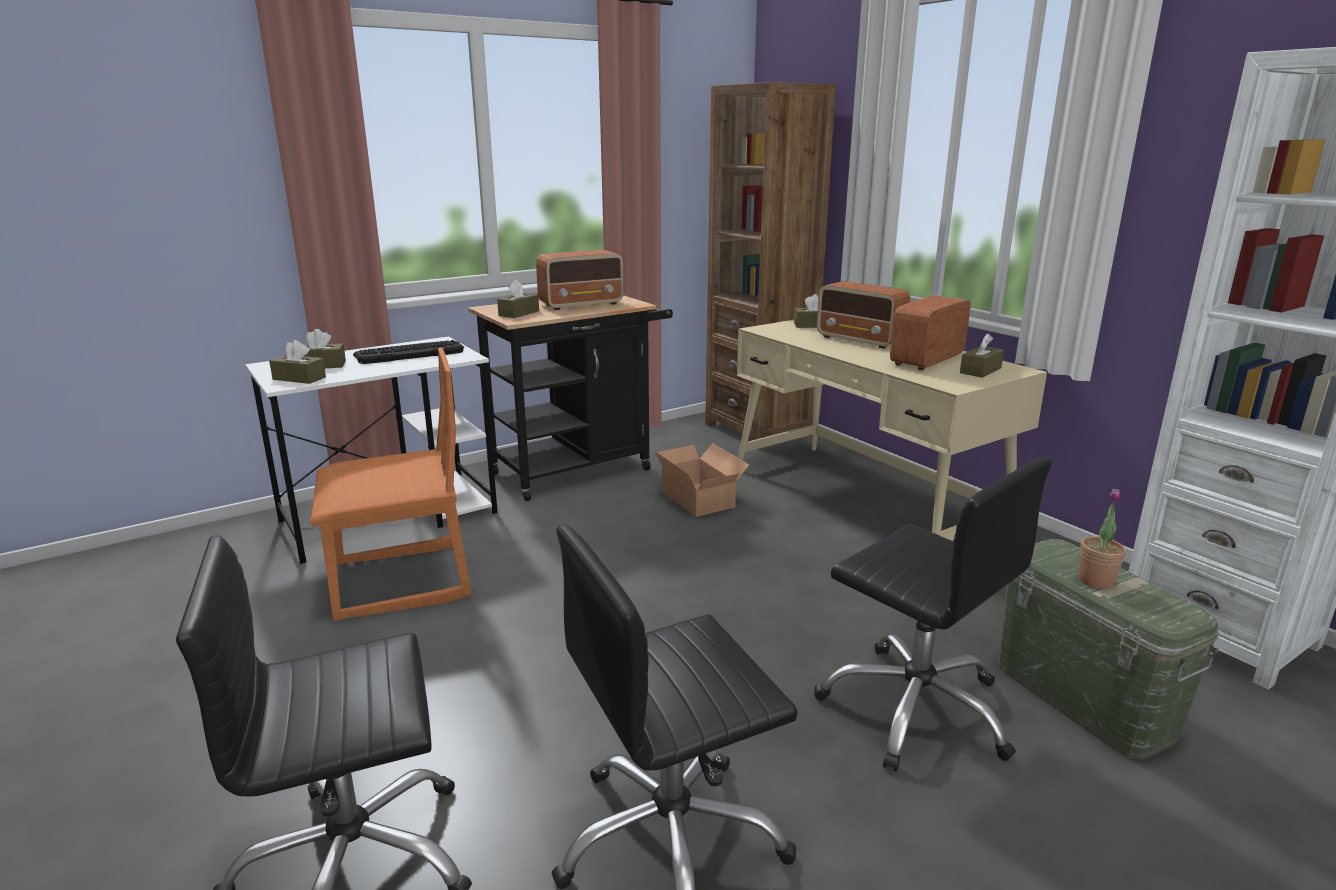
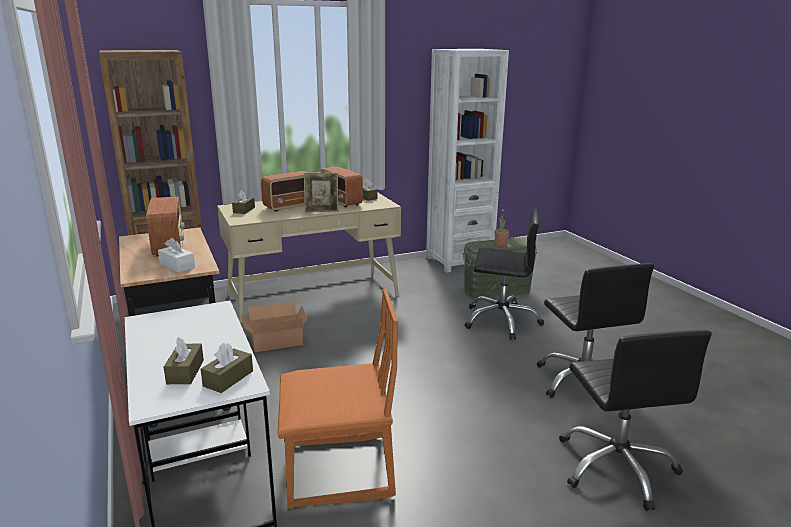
camera: 80 degrees left, 0 degrees up
orange chair [310,348,471,621] -> orange chair turned 90 degrees clockwise [277,288,398,509]
keyboard [353,340,464,364] -> none
brown tissue box [497,280,539,318] -> white tissue box [158,238,195,272]
black office chair [814,458,1052,771] -> black office chair turned 45 degrees clockwise [465,207,544,340]
none -> picture frame [304,173,338,213]

